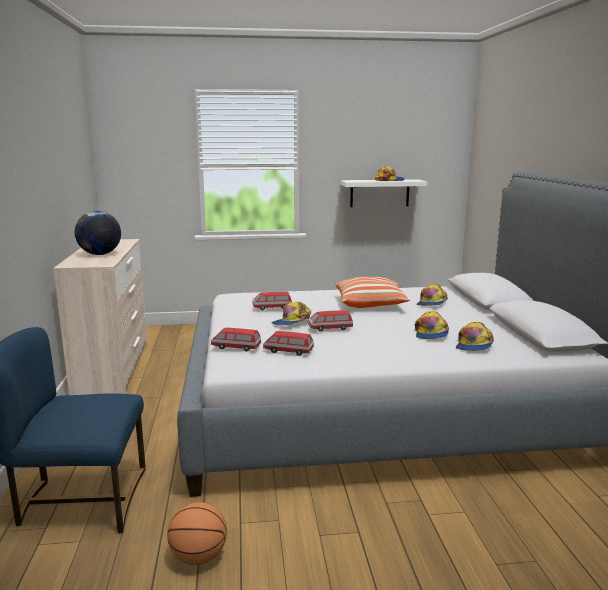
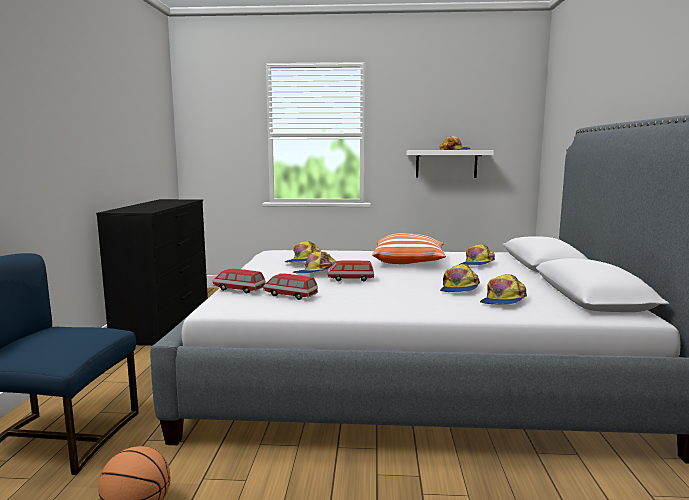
camera: 10 degrees right, 5 degrees down
beige dresser [53,239,147,395] -> black dresser [96,199,208,346]
globe [75,211,121,255] -> none
toy car [253,292,292,310] -> cap [285,241,321,262]

